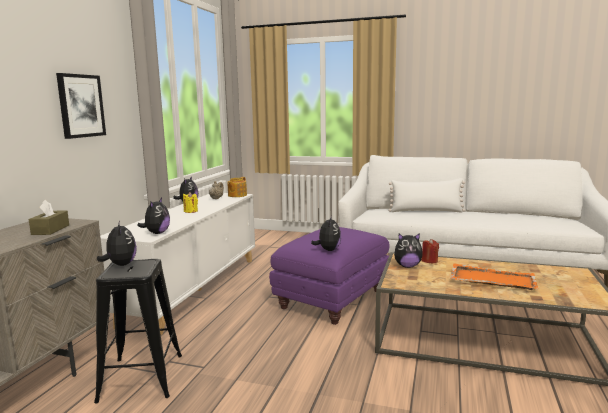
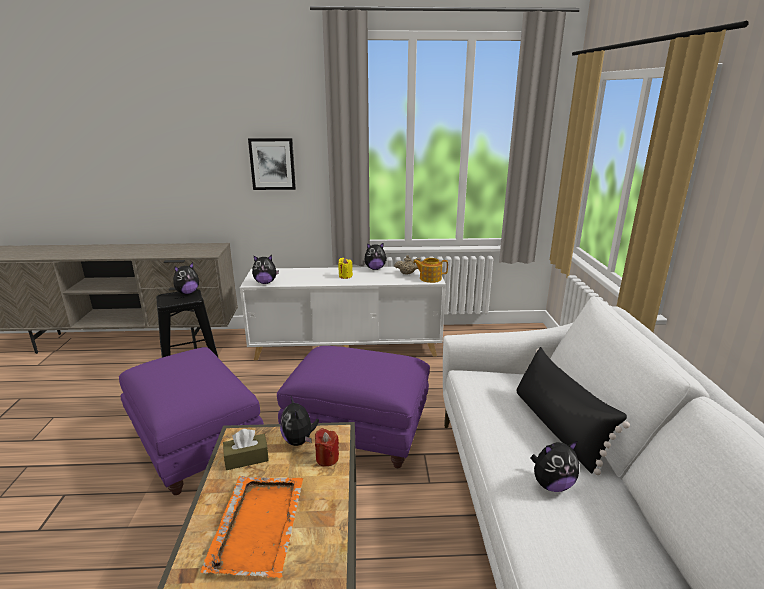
camera: 70 degrees right, 10 degrees up
brown tissue box [29,200,69,235] -> brown tissue box moved to [223,429,269,470]
plush toy [311,215,341,251] -> plush toy moved to [531,441,579,492]
white pillow [388,178,465,213] -> black pillow [516,347,630,475]
none -> purple ottoman [119,347,264,495]

